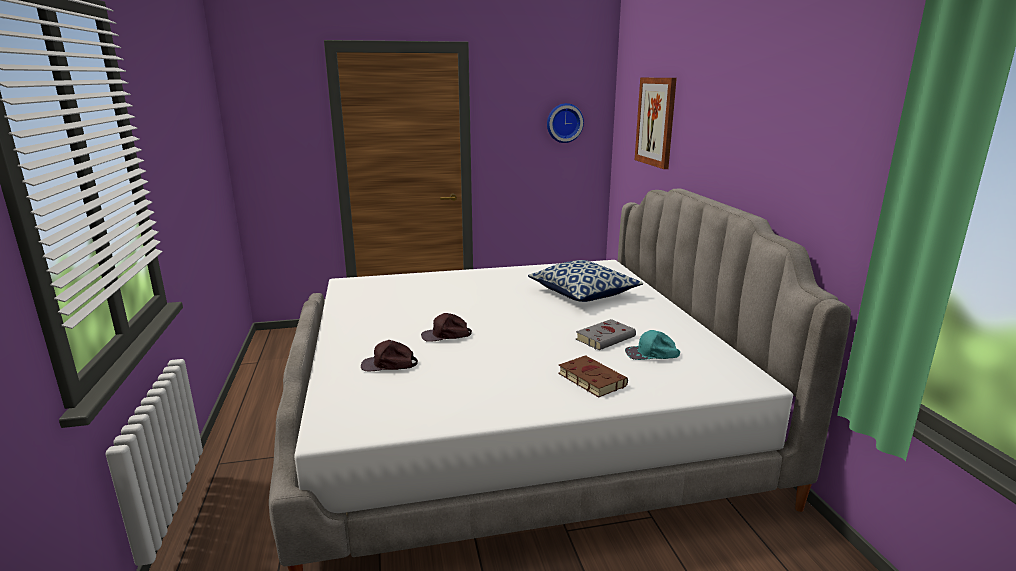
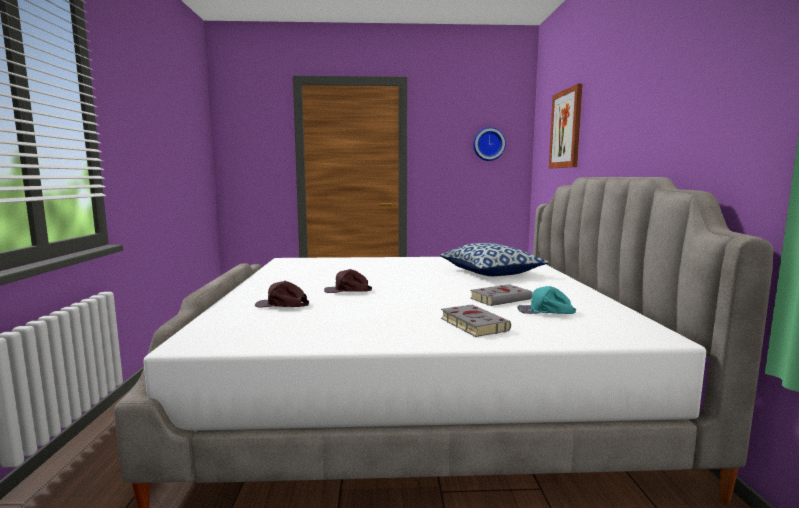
camera: 10 degrees right, 10 degrees down
brown book [558,355,628,398] -> grey book [441,305,511,337]

